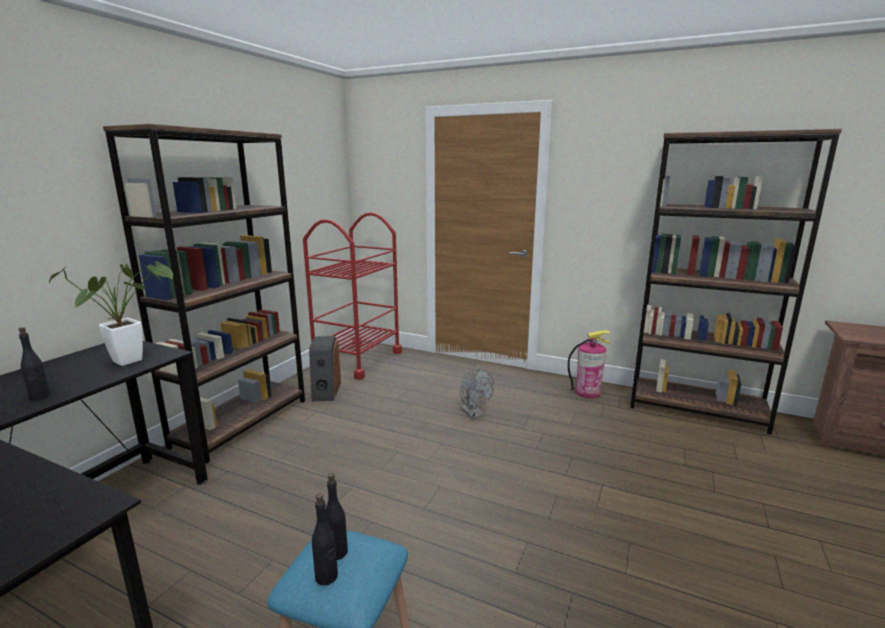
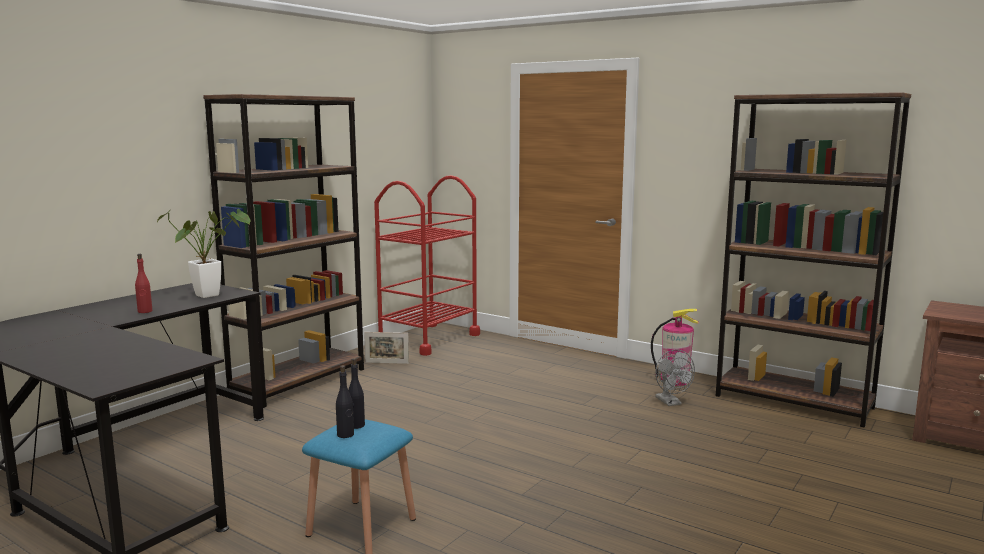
camera: 10 degrees right, 5 degrees down
black bottle [19,327,51,401] -> red bottle [135,254,153,313]
speaker [309,336,341,402] -> picture frame [364,332,409,364]
grey fan [460,369,494,419] -> grey fan moved to [655,349,695,406]

